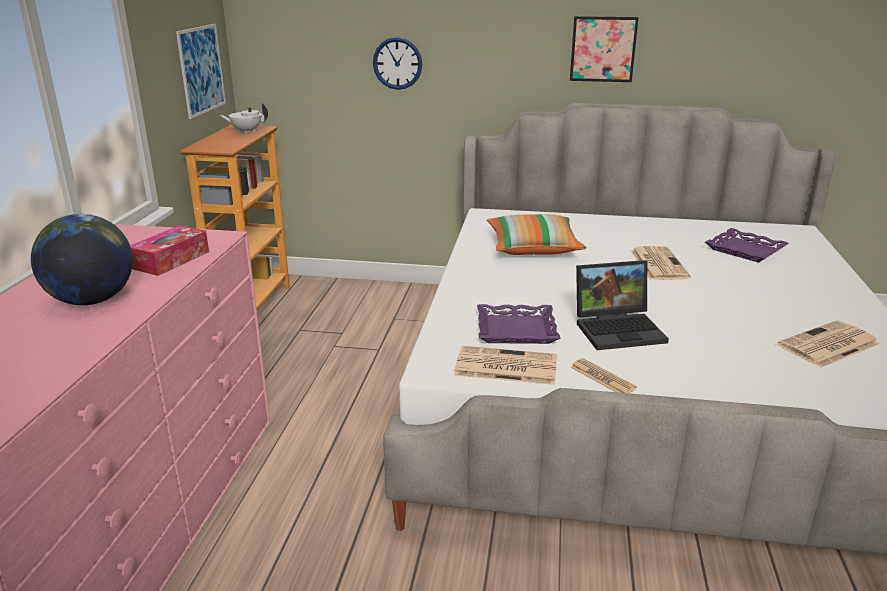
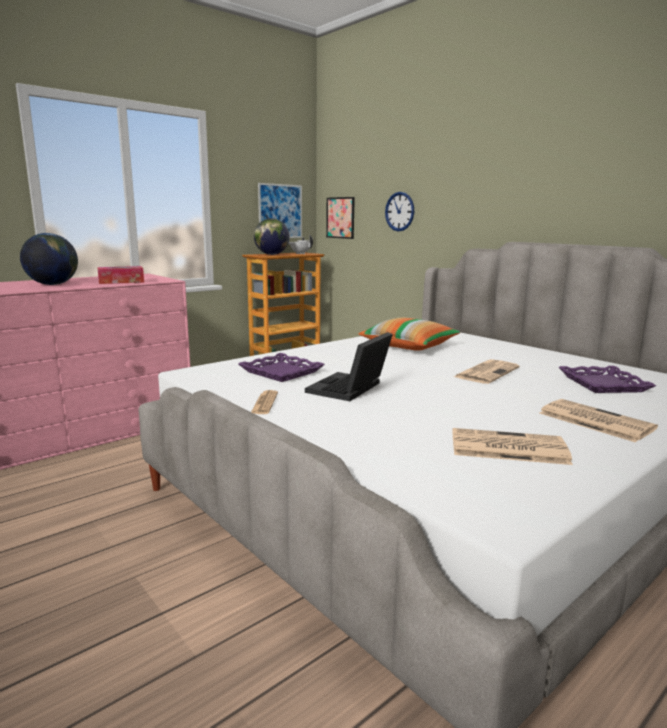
camera: 40 degrees right, 10 degrees down
newspaper [454,346,557,385] -> newspaper moved to [539,399,658,443]
picture [570,16,639,82] -> picture moved to [326,197,355,239]
laptop [576,260,669,350] -> laptop turned 90 degrees clockwise [305,332,393,401]
none -> globe [254,218,290,255]

